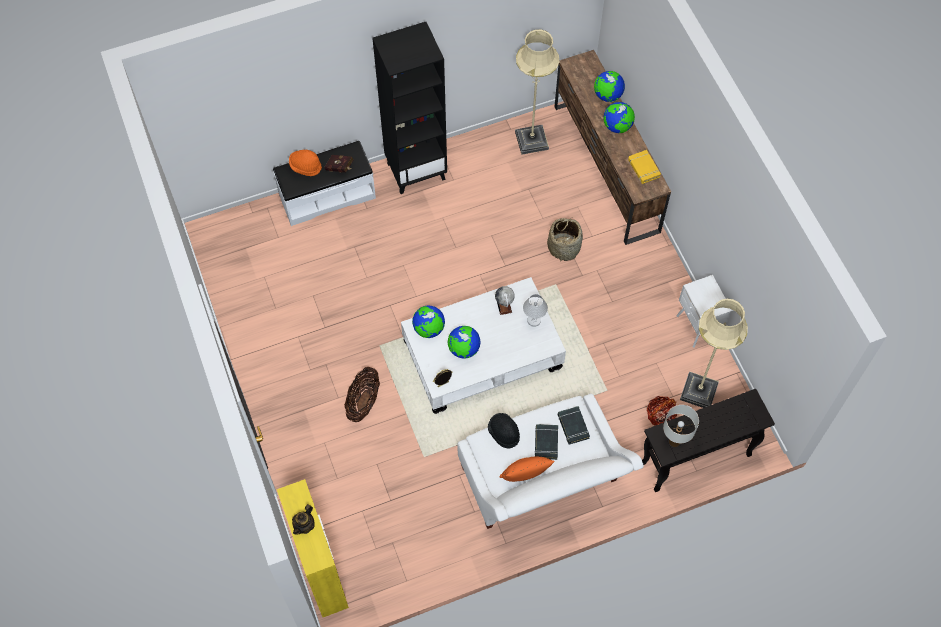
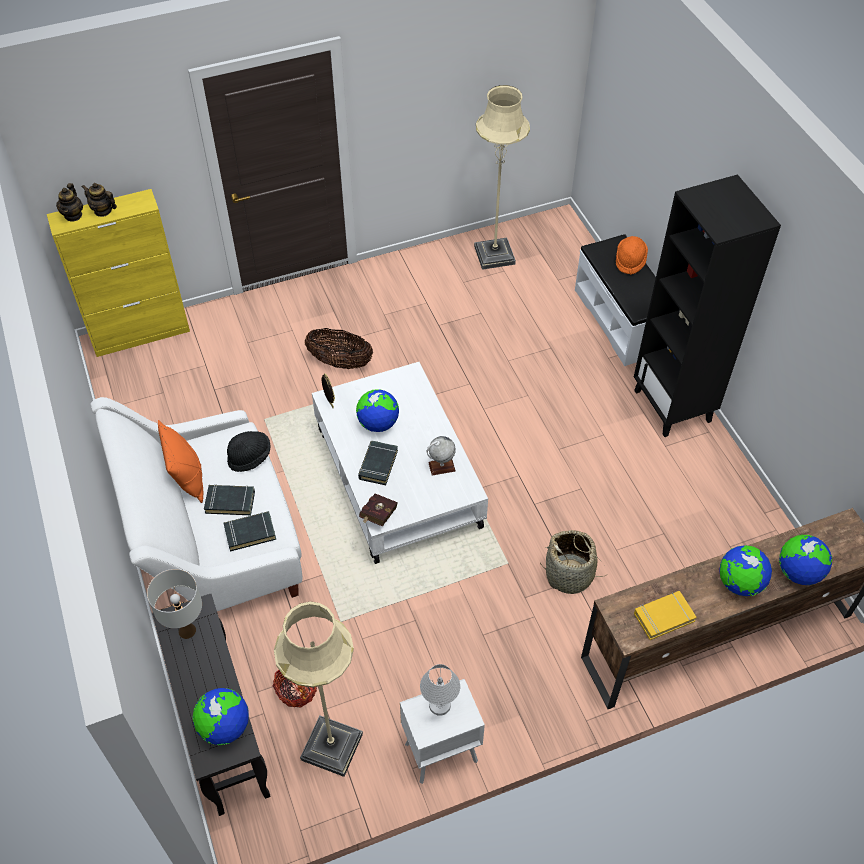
camera: 90 degrees right, 10 degrees down
red book [324,155,353,173] -> red book moved to [359,494,398,527]
globe [412,305,445,338] -> globe moved to [193,688,249,745]
beige floor lamp [515,29,559,155] -> beige floor lamp moved to [474,85,530,270]
white table lamp [523,294,548,327] -> white table lamp moved to [420,664,460,716]
none -> teapot [56,183,83,221]
none -> black book [358,441,398,485]

